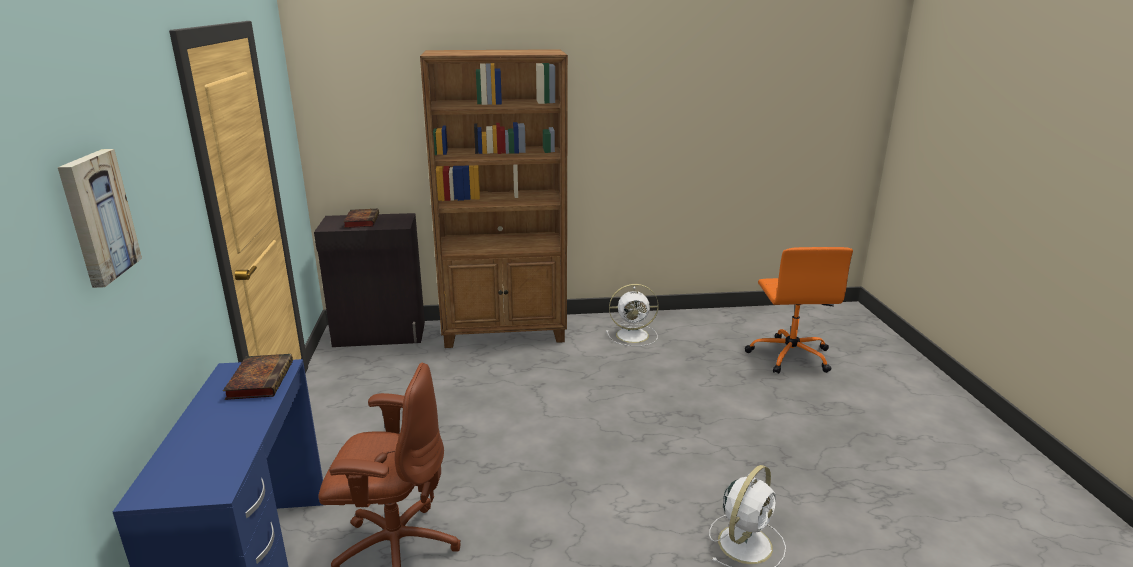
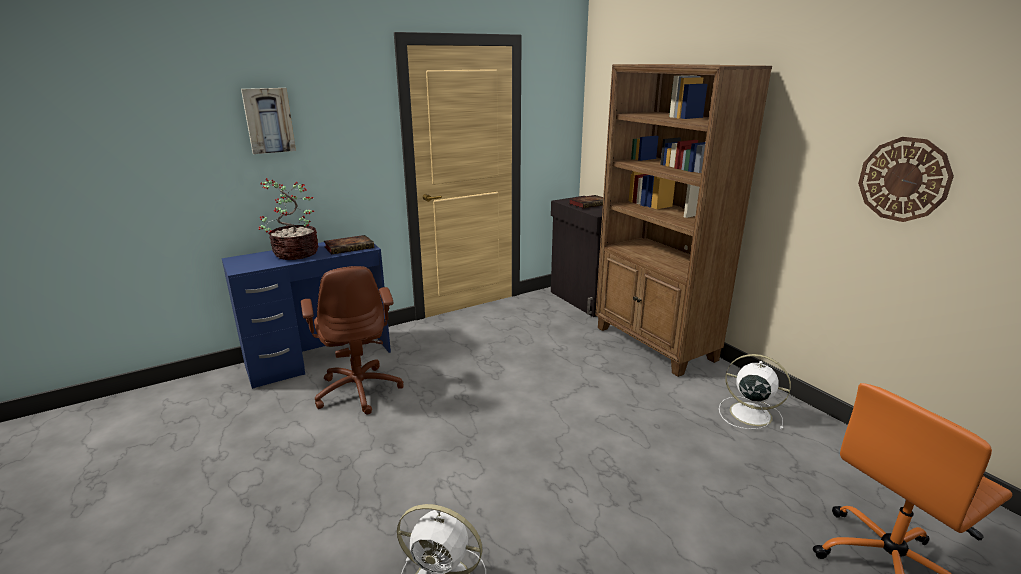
camera: 65 degrees right, 0 degrees up
white fan [606,284,659,346] -> white fan turned 150 degrees clockwise [719,354,791,430]
none -> potted plant [259,178,318,260]
none -> wall clock [858,137,954,222]

